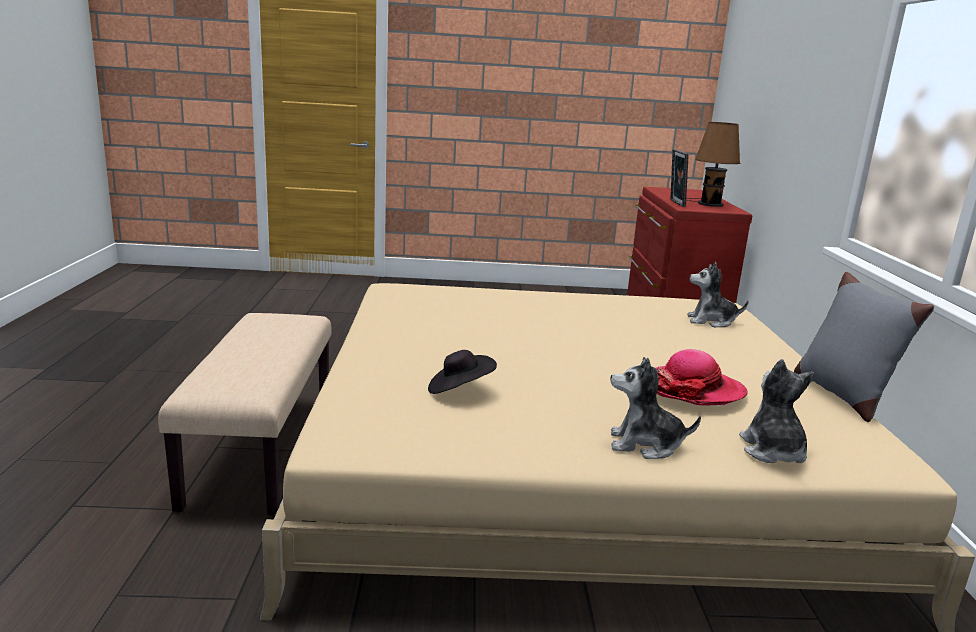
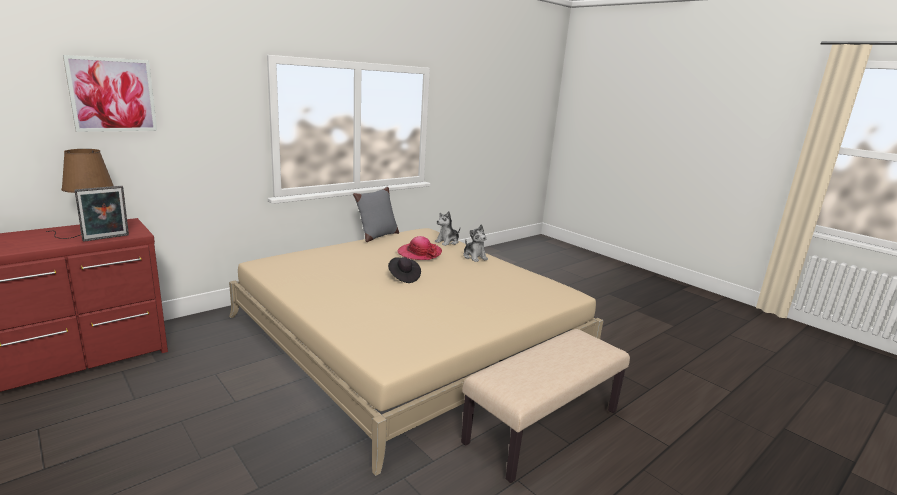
camera: 130 degrees left, 0 degrees up
black hat [428,350,497,394] -> black hat moved to [388,257,421,283]
plush toy [687,262,749,327] -> none
none -> picture [63,55,157,132]

